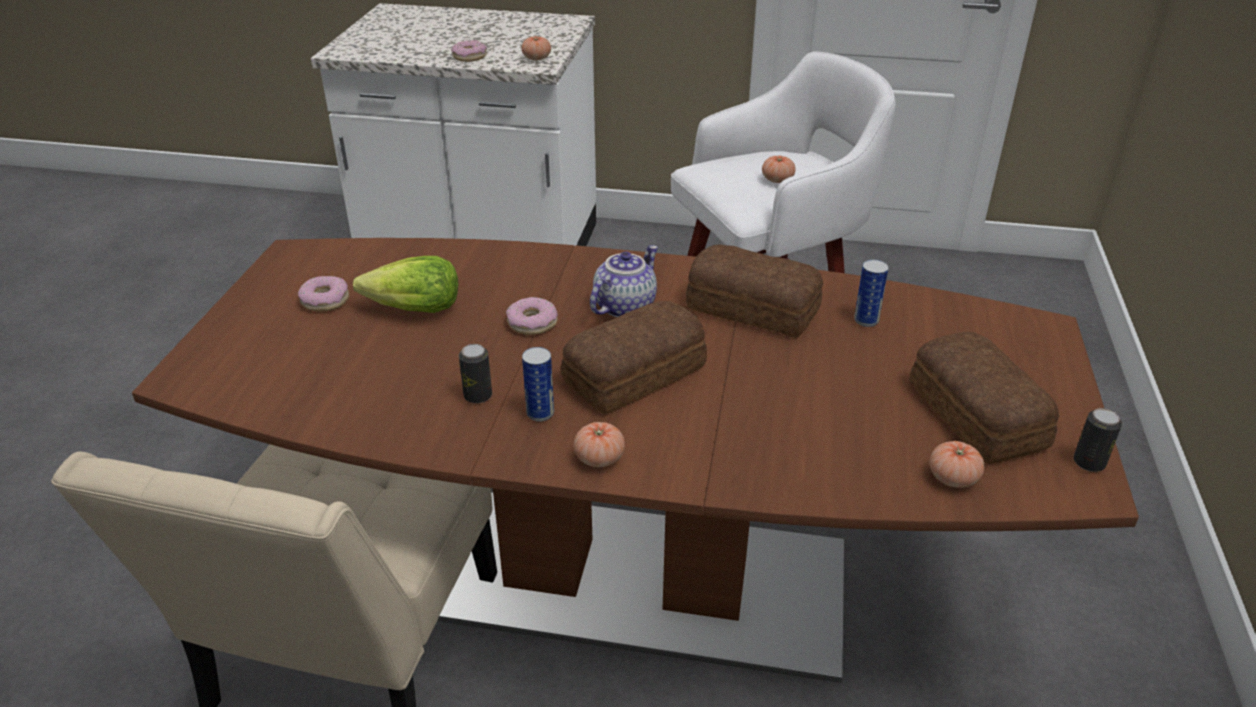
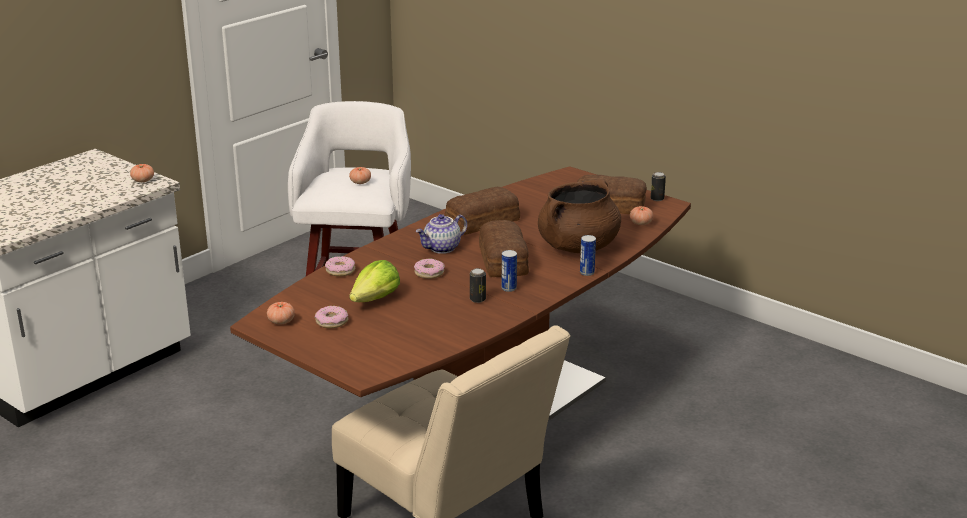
camera: 60 degrees left, 10 degrees down
donut [451,40,487,62] -> donut moved to [325,256,355,276]
tomato [574,422,625,467] -> tomato moved to [267,302,295,325]
teapot [590,245,658,317] -> teapot turned 105 degrees counterclockwise [416,214,467,254]
can [854,259,889,327] -> can moved to [580,235,596,276]
none -> brown cooking pot [538,179,621,253]

